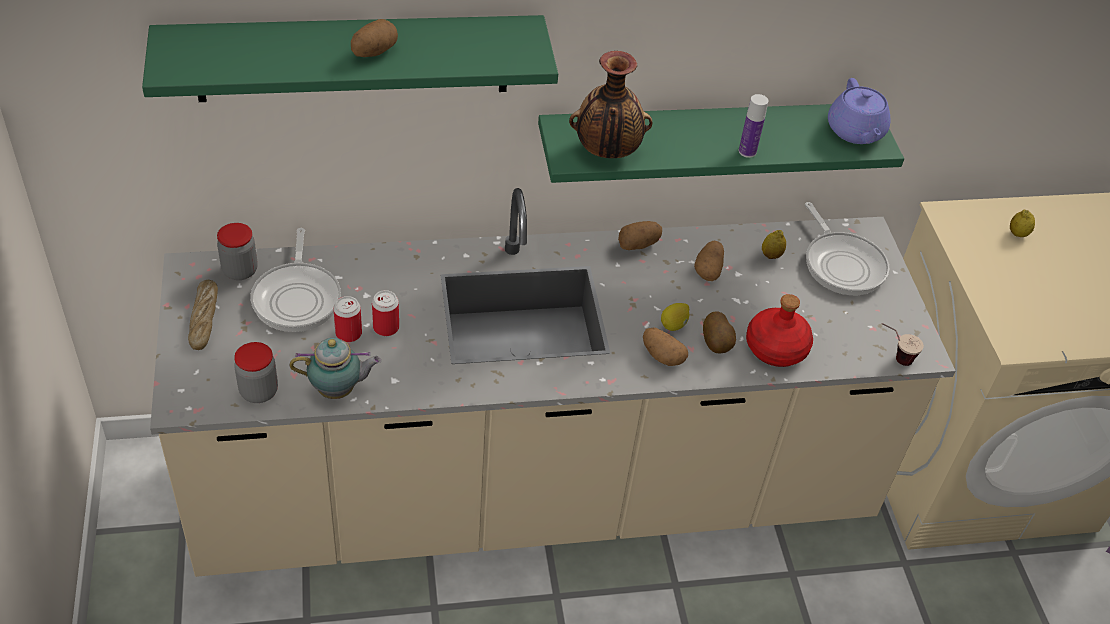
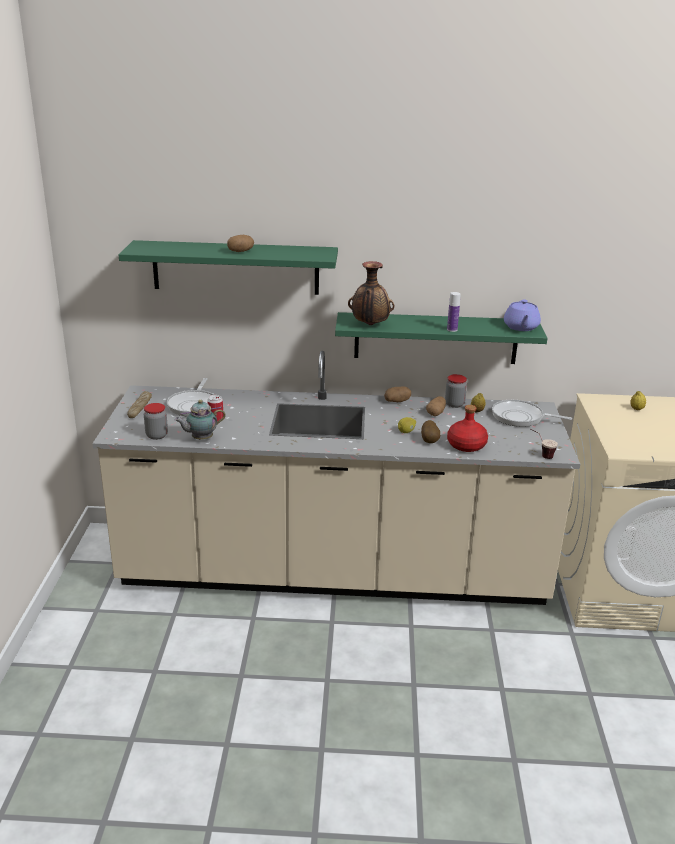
camera: 15 degrees right, 20 degrees down
jar [217,223,258,280] -> jar moved to [445,374,467,408]
teapot [290,338,381,399] -> teapot turned 150 degrees clockwise [175,400,226,440]
can [372,290,399,336] -> none
potato [643,328,688,366] -> none
frying pan [805,202,889,295] -> frying pan turned 120 degrees clockwise [492,400,572,427]

